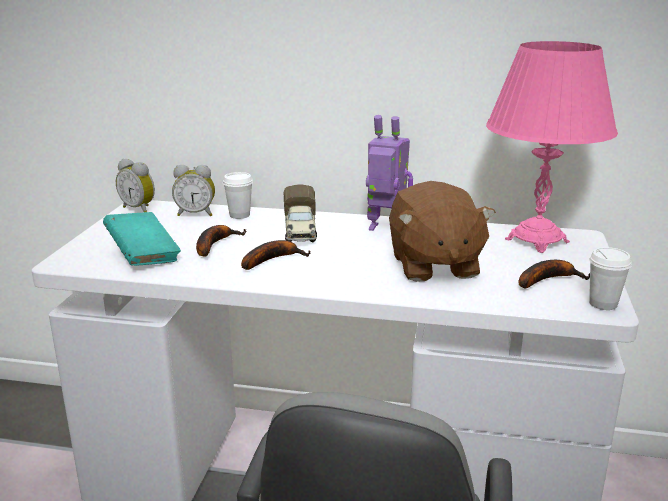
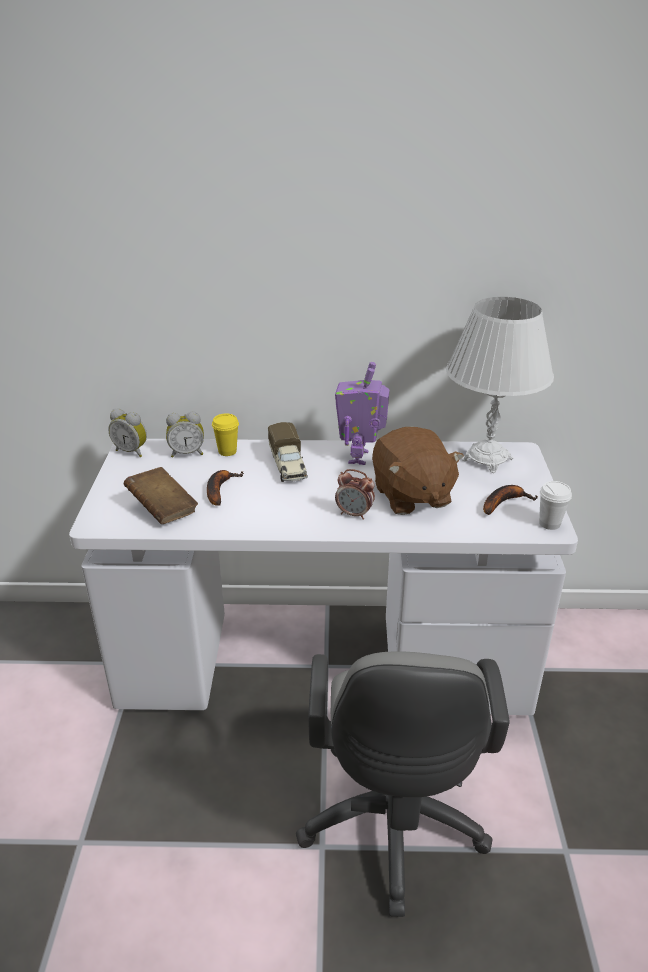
camera: 10 degrees left, 10 degrees up
turquoise book [103,212,181,266] -> brown book [124,467,198,524]
white cup [223,172,253,219] -> yellow cup [212,414,239,456]
banana [241,240,311,270] -> none
toy robot [366,115,413,231] -> toy robot turned 90 degrees counterclockwise [335,362,390,465]
pink table lamp [486,41,618,253] -> white table lamp [446,297,554,473]
none -> alarm clock [335,469,375,520]

